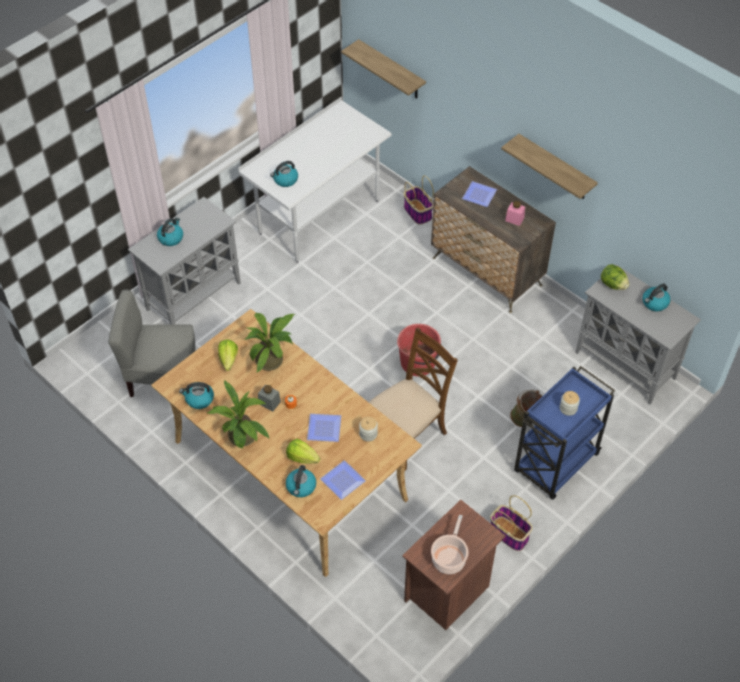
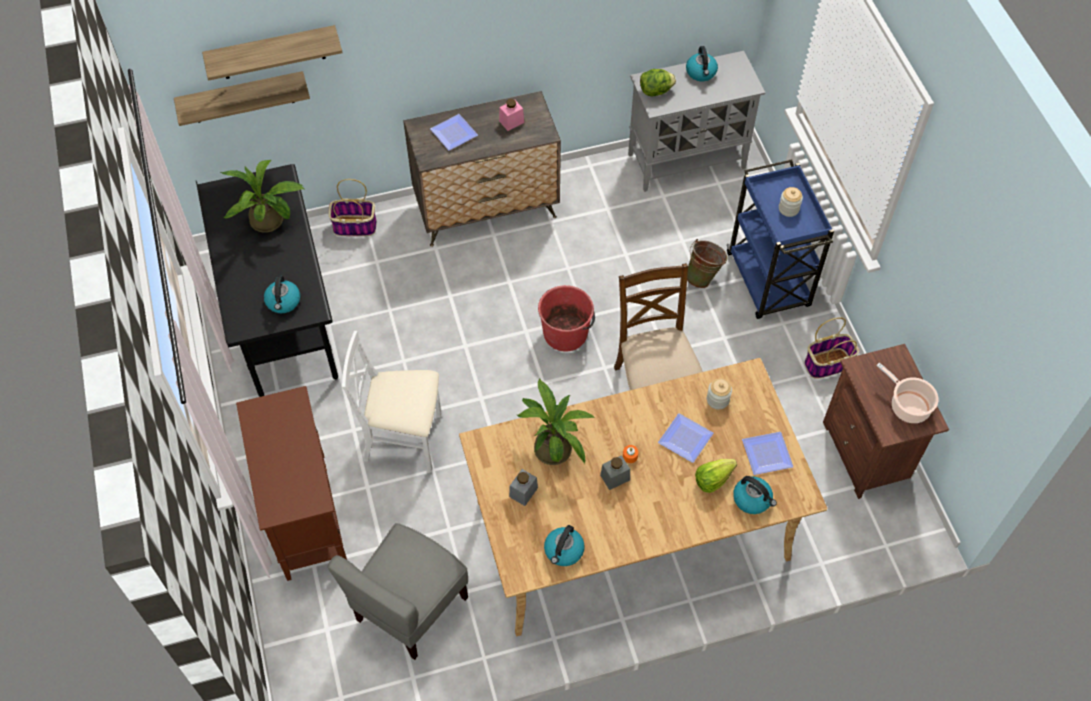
camera: 60 degrees left, 5 degrees up
grey cabinet [128,197,241,325] -> brown cabinet [236,386,347,581]
kettle [157,217,183,246] -> none
potted plant [207,381,269,448] -> potted plant moved to [221,160,304,233]
lettuce [218,339,238,371] -> grey jar [509,469,538,506]
white desk [238,97,392,263] -> black desk [196,164,338,397]
shelf [501,134,598,199] -> shelf moved to [202,25,343,81]
none -> white chair [342,331,442,472]

